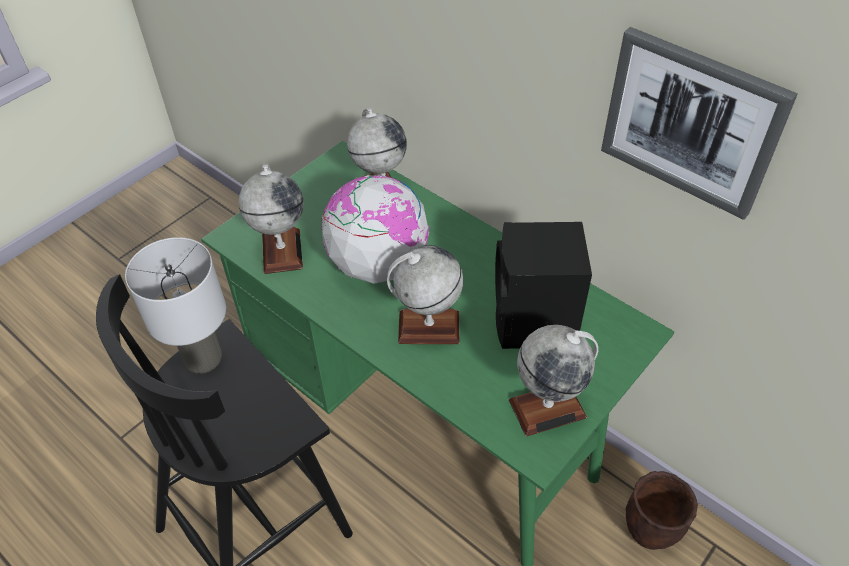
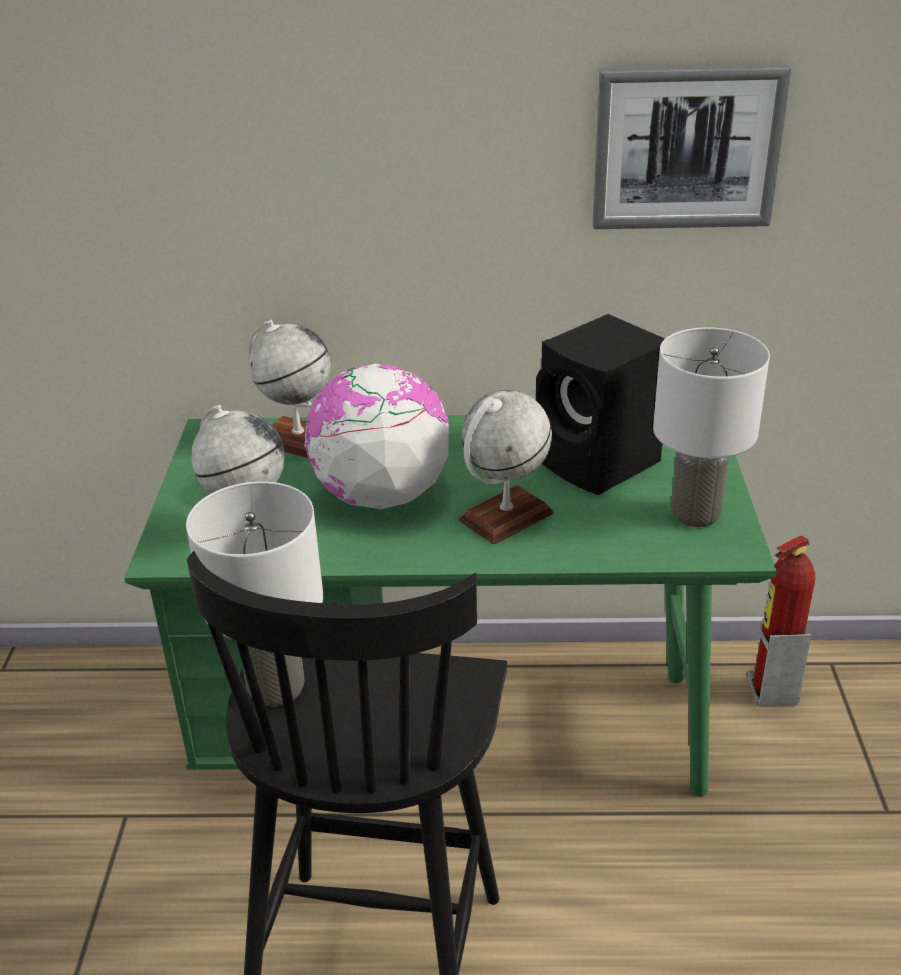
camera: 40 degrees left, 15 degrees down
globe [509,325,599,437] -> white table lamp [653,327,770,527]
brown planter [626,471,698,550] -> fire extinguisher [747,535,815,706]

